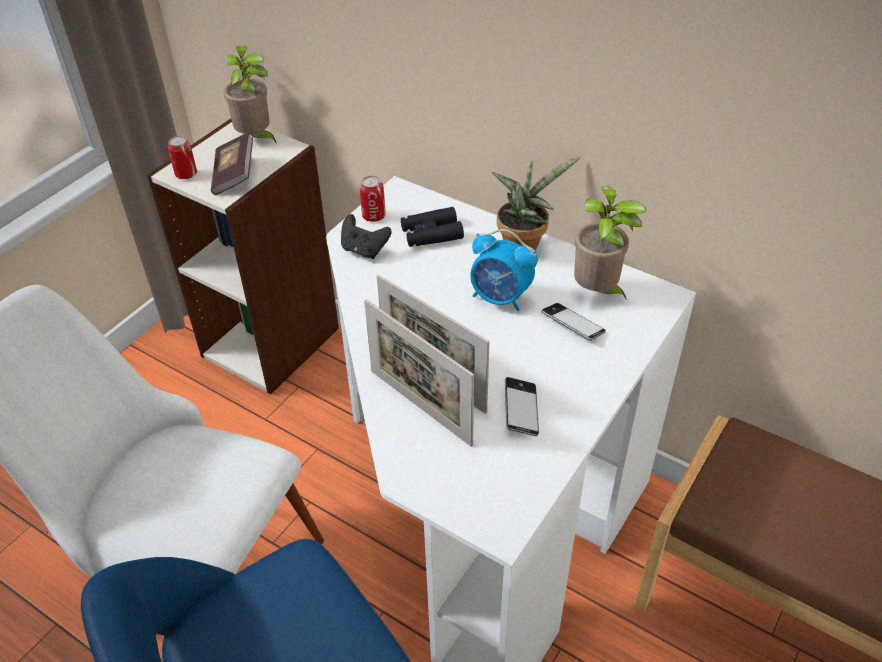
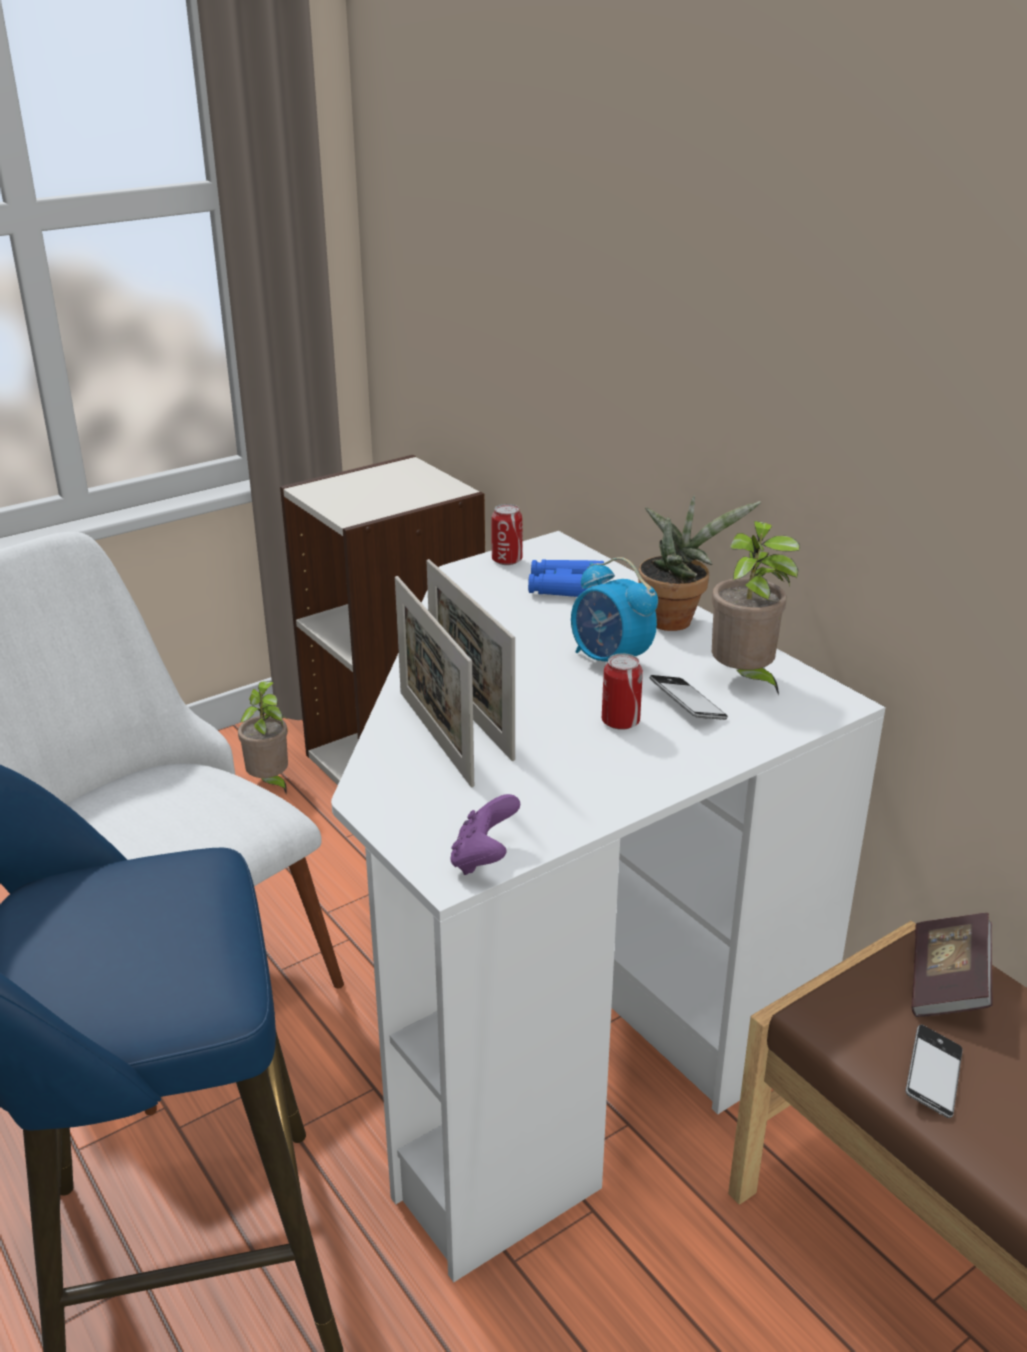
camera: 20 degrees right, 15 degrees down
can [168,135,197,179] -> can moved to [602,653,643,730]
book [211,132,253,195] -> book moved to [911,913,993,1017]
potted plant [224,46,277,144] -> potted plant moved to [238,681,288,795]
black game controller [341,214,391,259] -> none
black binoculars [401,207,464,247] -> blue binoculars [528,560,604,597]
phone [505,377,539,436] -> phone moved to [905,1025,963,1118]
none -> purple game controller [450,794,521,875]

